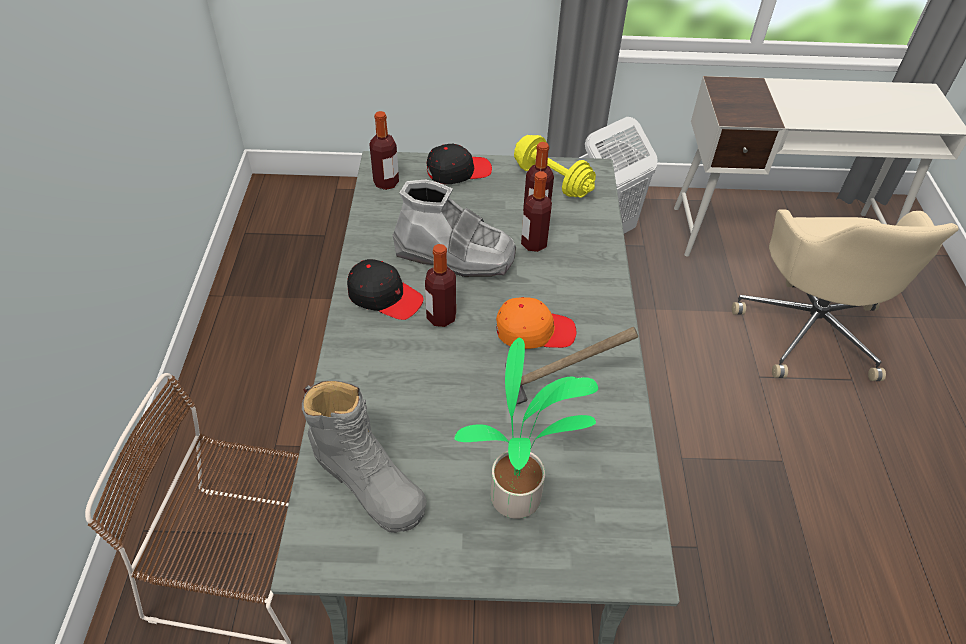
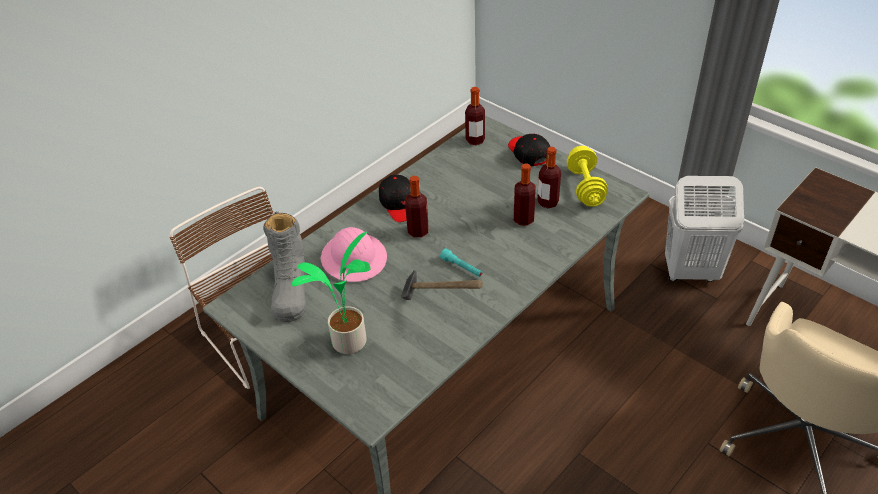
camera: 45 degrees right, 5 degrees down
grey boot [393,180,516,277] -> none
black cap [427,144,492,184] -> black cap turned 135 degrees counterclockwise [508,134,550,166]
orange cap [496,297,576,349] -> turquoise flashlight [440,248,482,277]
none -> pink hard hat [320,227,387,282]

